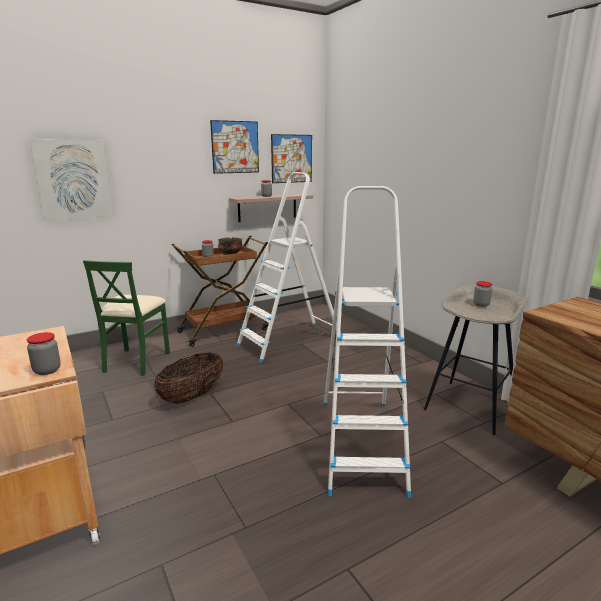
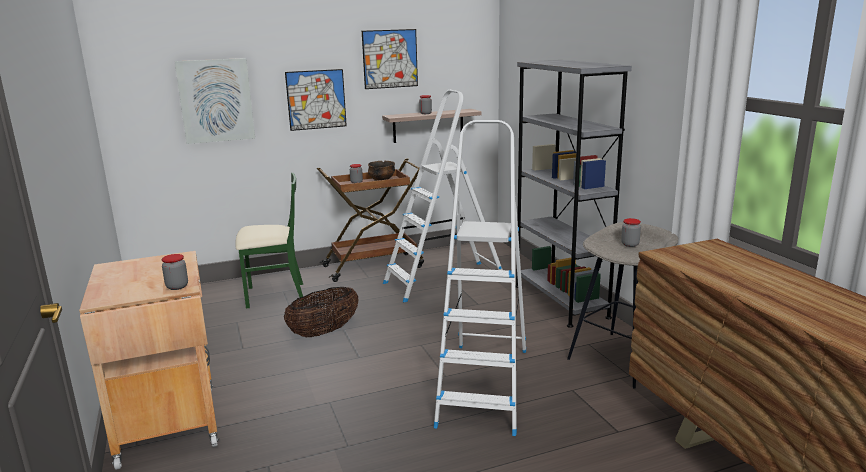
camera: 10 degrees right, 0 degrees up
green chair [83,260,170,376] -> green chair turned 120 degrees counterclockwise [235,173,303,309]
picture [271,134,312,183] -> picture moved to [285,69,347,131]
none -> grey bookcase [516,60,632,328]

